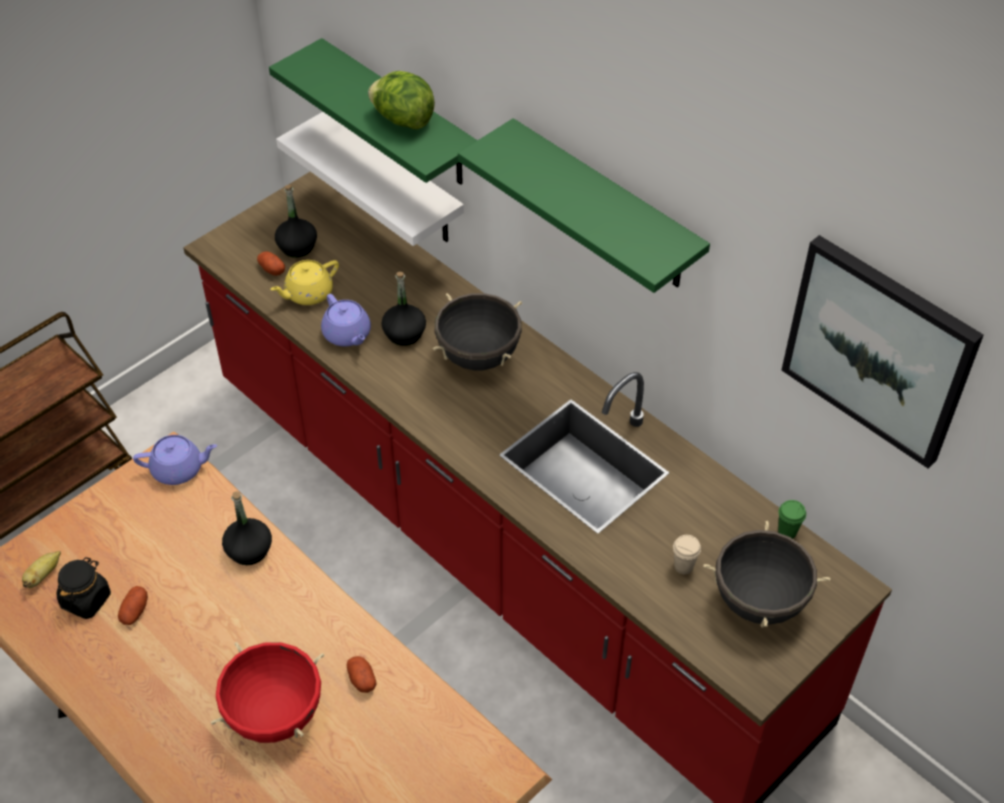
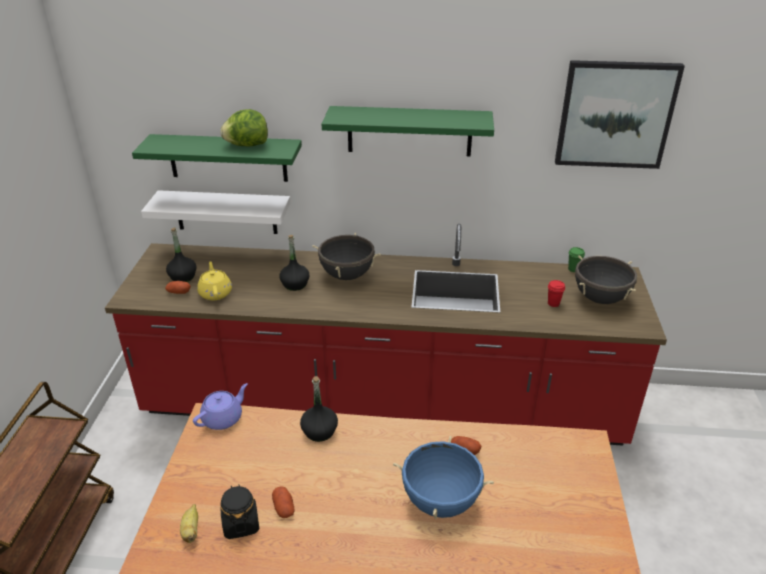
camera: 40 degrees left, 15 degrees down
red cooking pot [210,642,324,743] -> blue cooking pot [393,436,494,519]
yellow teapot [270,260,339,305] -> yellow teapot turned 150 degrees clockwise [197,261,232,300]
purple teapot [321,294,371,346] -> none
beige cup [673,535,701,574] -> red cup [548,280,565,307]

